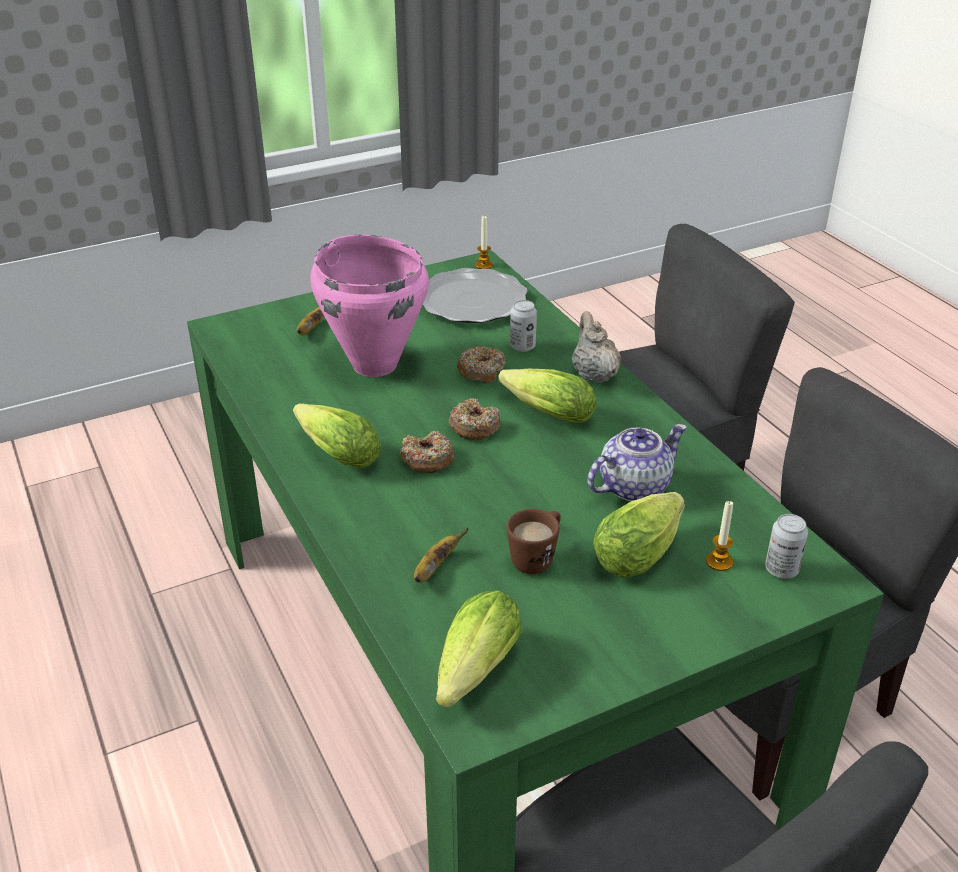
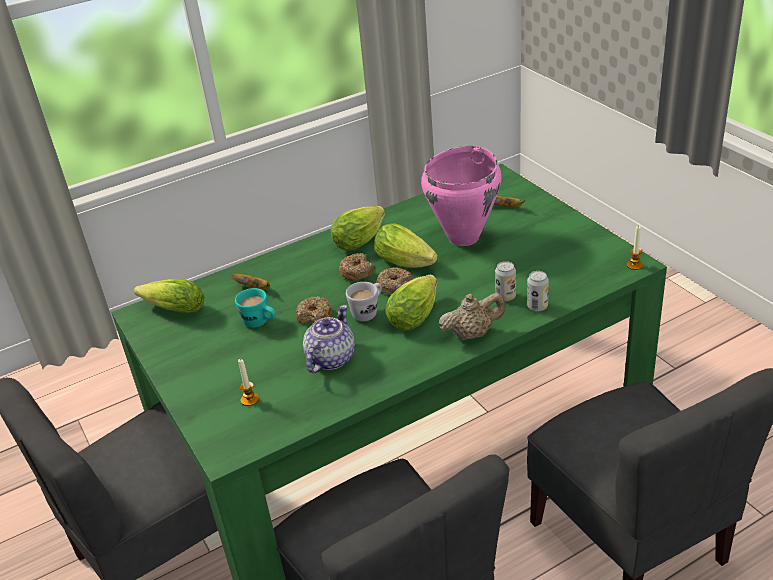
camera: 90 degrees right, 0 degrees up
plate [423,268,528,323] -> none
donut [457,346,506,384] -> donut moved to [296,296,332,324]
brown mug [507,509,561,574] -> turquoise mug [235,288,276,328]
teapot [587,424,687,501] -> teapot turned 120 degrees counterclockwise [303,305,355,373]
lettuce [593,492,685,578] -> lettuce moved to [374,223,438,268]
can [765,514,808,579] -> can moved to [527,271,549,311]
none -> white mug [346,282,382,321]

